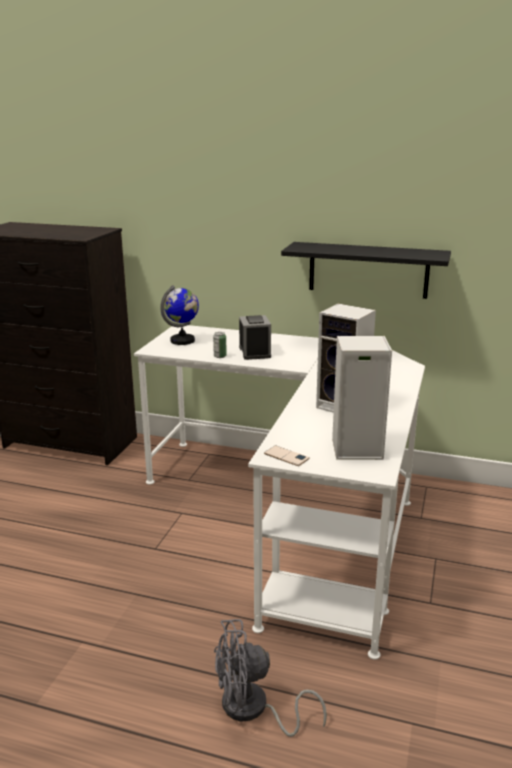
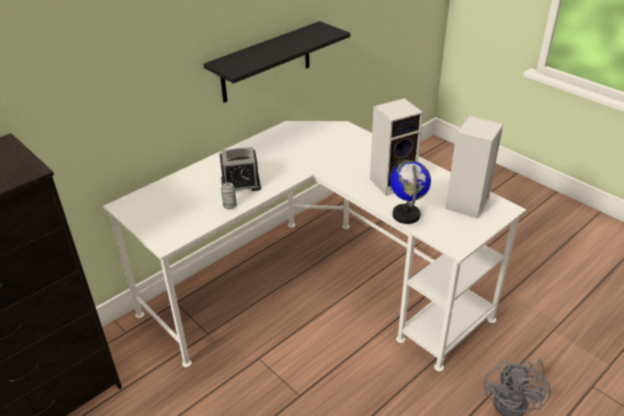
camera: 60 degrees left, 15 degrees up
globe [160,285,199,345] -> globe moved to [390,161,431,224]
alarm clock [239,315,271,360] -> alarm clock turned 150 degrees clockwise [220,147,261,191]
phone [264,446,310,466] -> none

